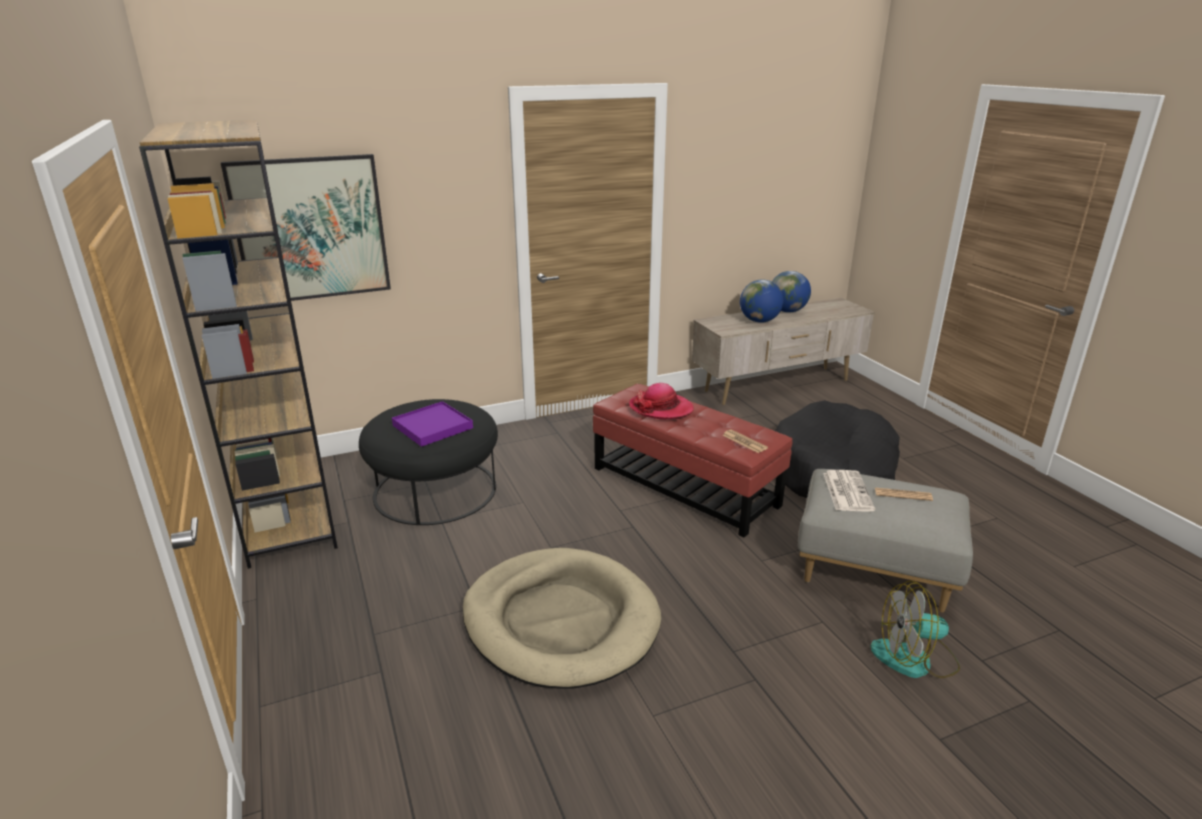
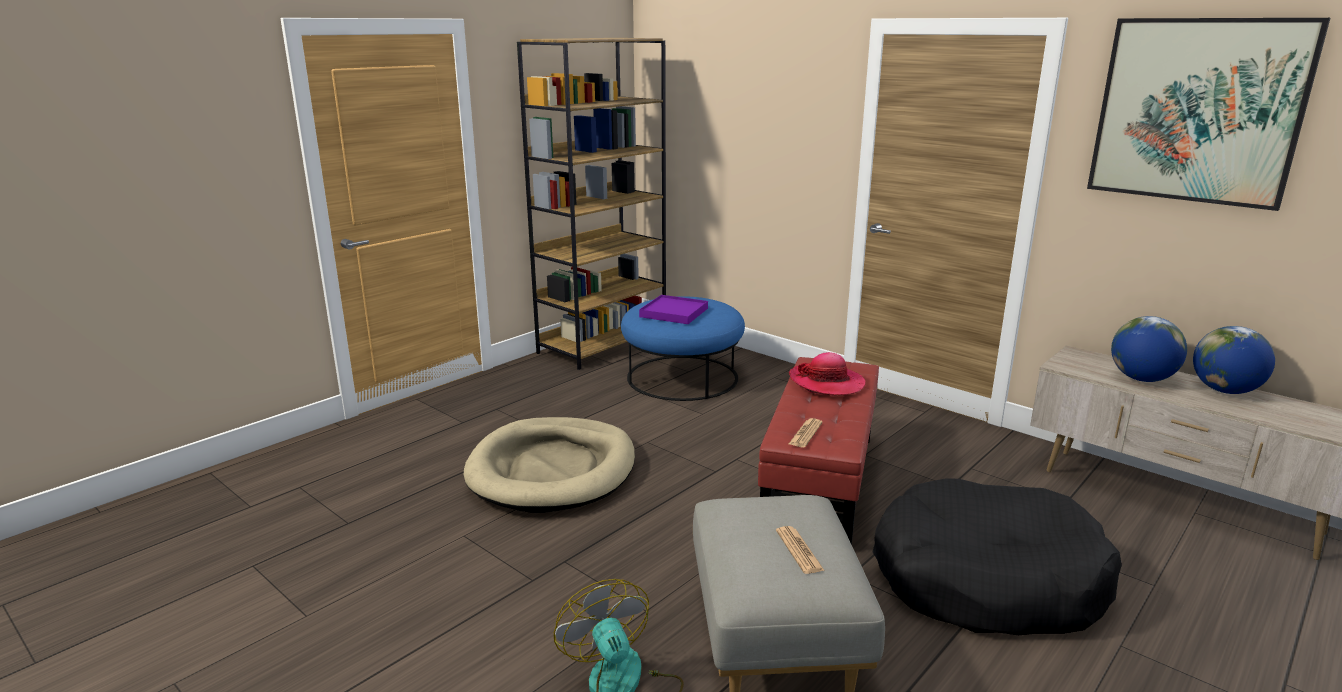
camera: 65 degrees right, 5 degrees down
picture [221,154,391,301] -> picture moved to [1087,18,1330,211]
black ottoman [359,399,498,525] -> blue ottoman [621,296,745,401]
newspaper [823,470,875,512] -> none

